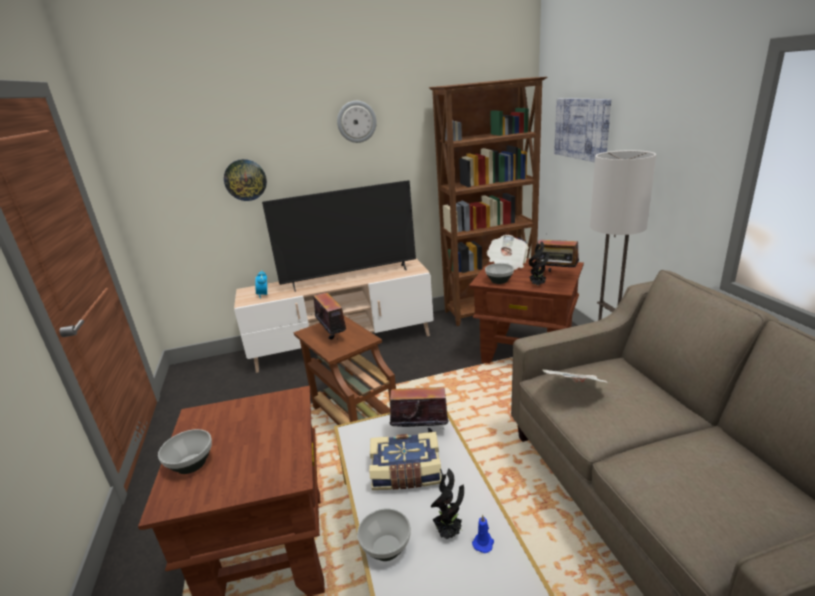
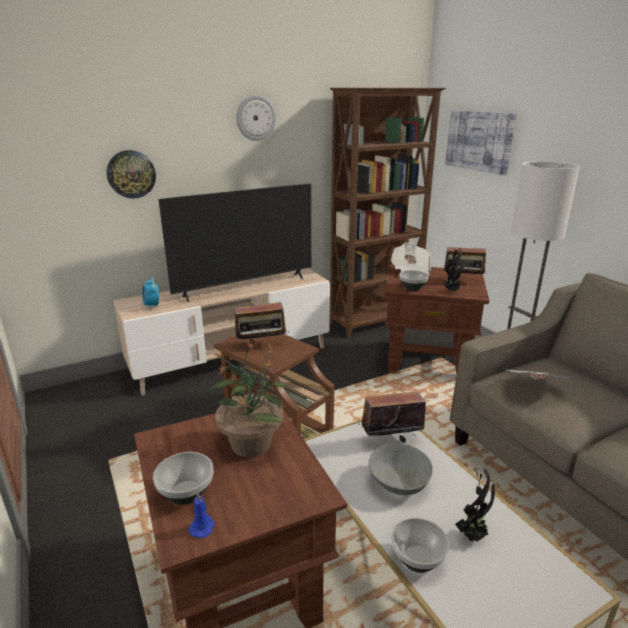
camera: 15 degrees left, 0 degrees up
radio [311,293,346,341] -> radio turned 120 degrees clockwise [234,302,289,344]
book [369,432,442,490] -> grey bowl [369,443,433,495]
blue candle [472,515,494,553] -> blue candle moved to [188,492,215,538]
none -> potted plant [210,341,289,457]

